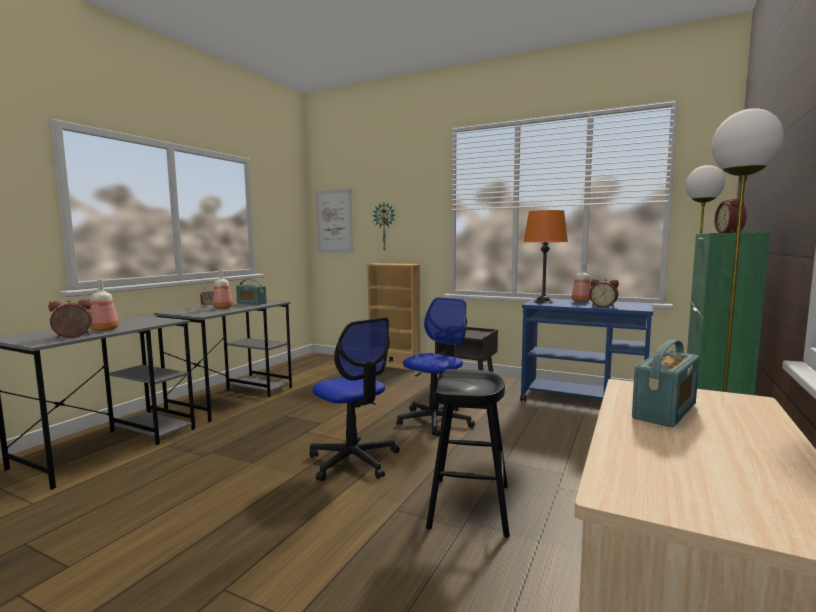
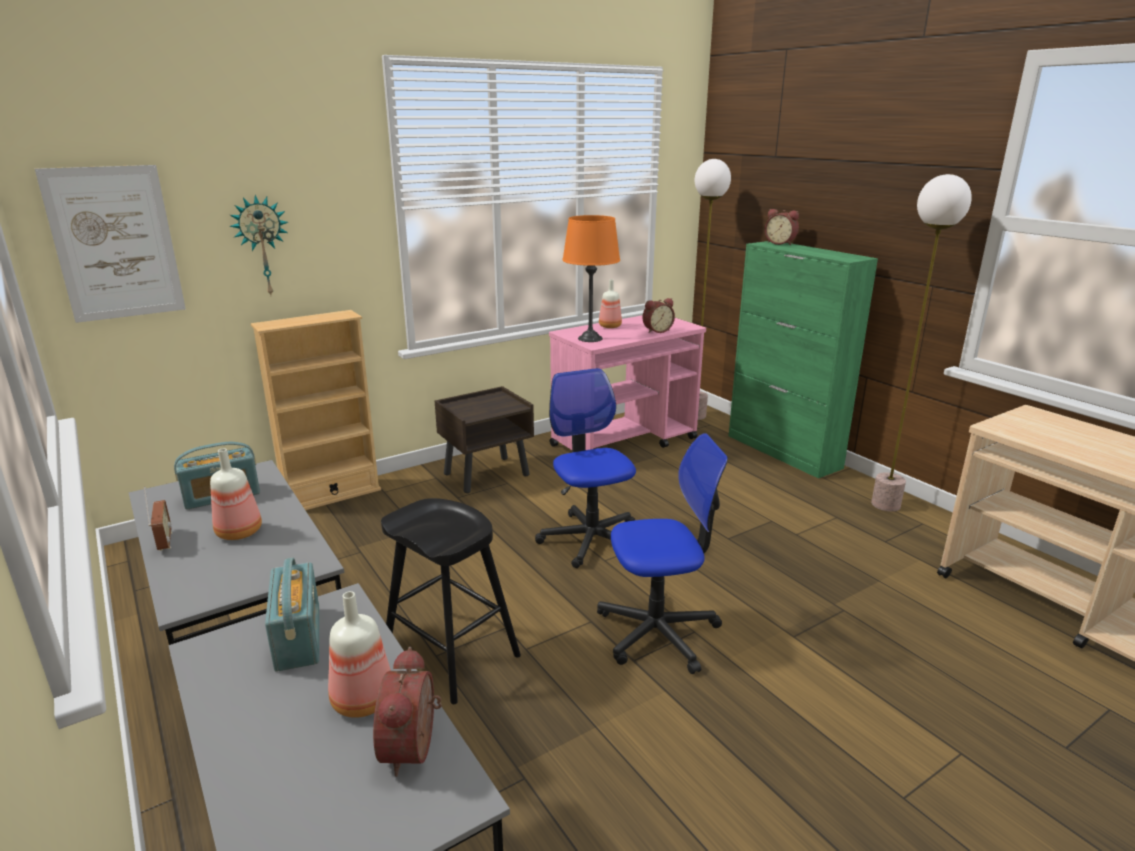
camera: 60 degrees left, 15 degrees up
black stool [426,369,510,538] -> black stool moved to [381,498,521,704]
blue cart [520,298,653,402] -> pink cart [549,315,706,450]
radio [632,339,699,428] -> radio moved to [265,558,319,672]

